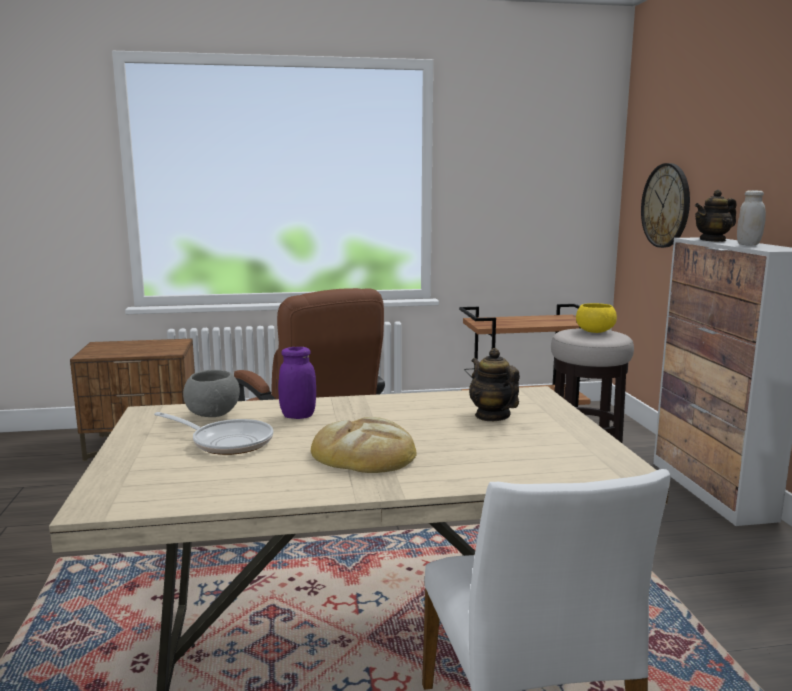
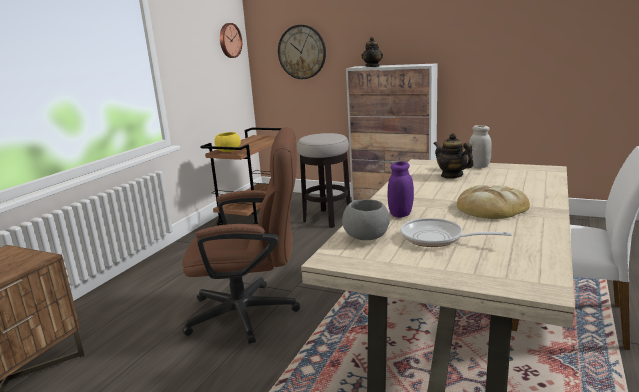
camera: 55 degrees left, 5 degrees up
frying pan [154,412,273,455] -> frying pan turned 120 degrees counterclockwise [400,218,512,247]
teapot [469,348,520,421] -> teapot turned 45 degrees clockwise [433,133,474,179]
yellow bowl [576,303,617,333] -> yellow bowl moved to [214,132,241,152]
white jar [737,190,766,245] -> white jar moved to [469,125,492,168]
none -> wall clock [220,23,242,58]

